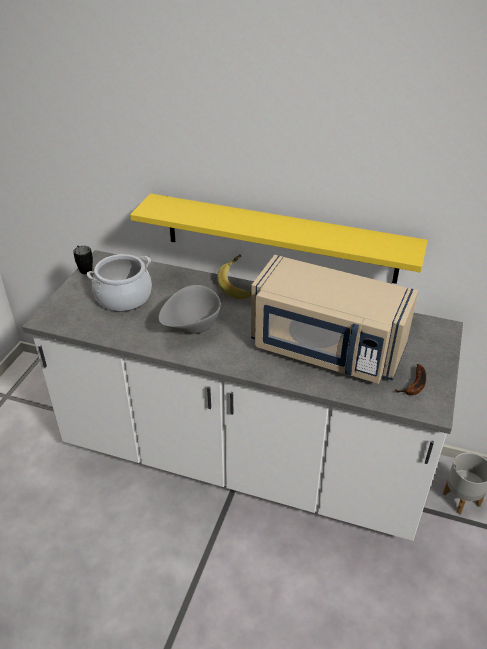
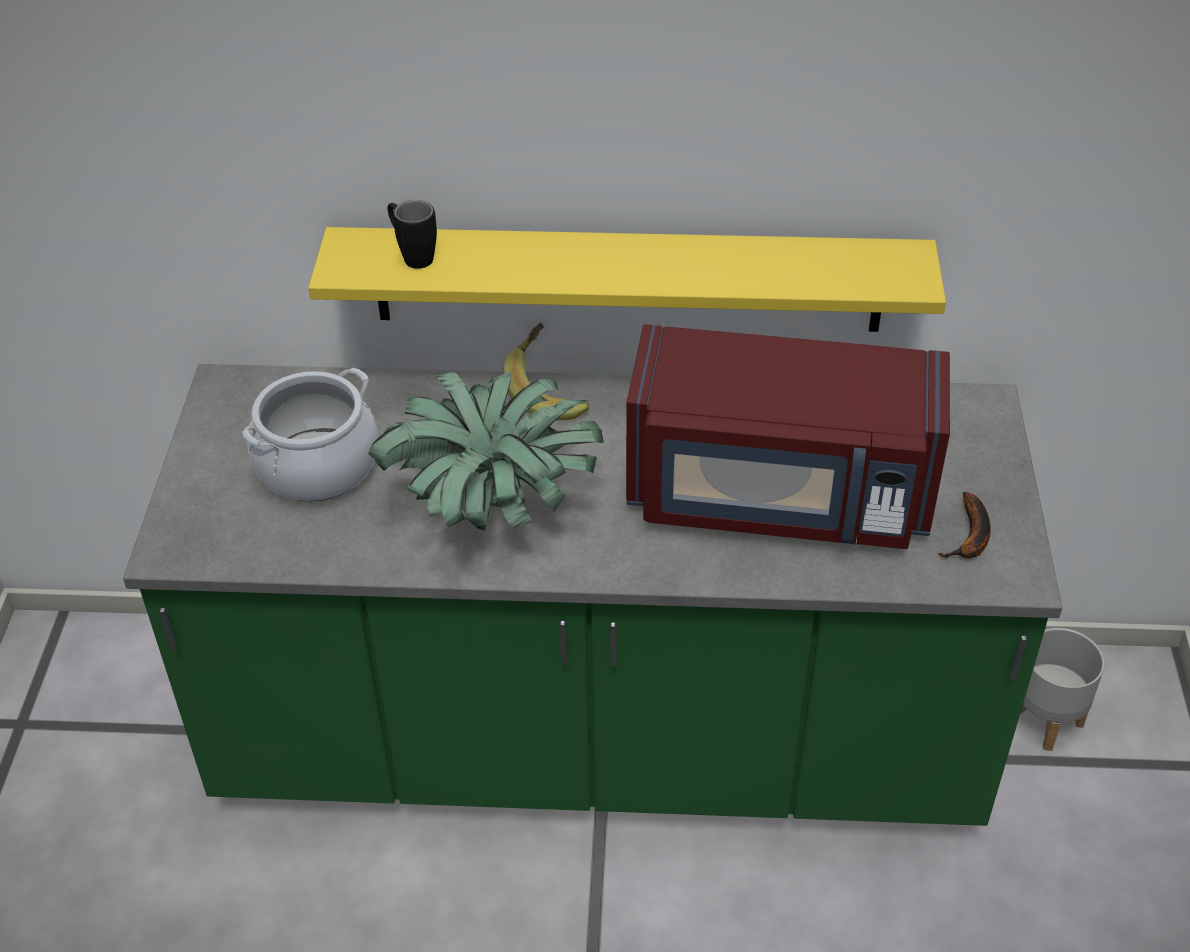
camera: 15 degrees left, 5 degrees up
white counter [22,250,463,541] -> green counter [123,364,1062,826]
black mug [73,246,93,274] -> black mug moved to [388,200,437,269]
grey bowl [159,285,221,334] -> potted plant [368,371,604,531]
beige microwave [251,255,418,384] -> red microwave [626,324,950,549]

